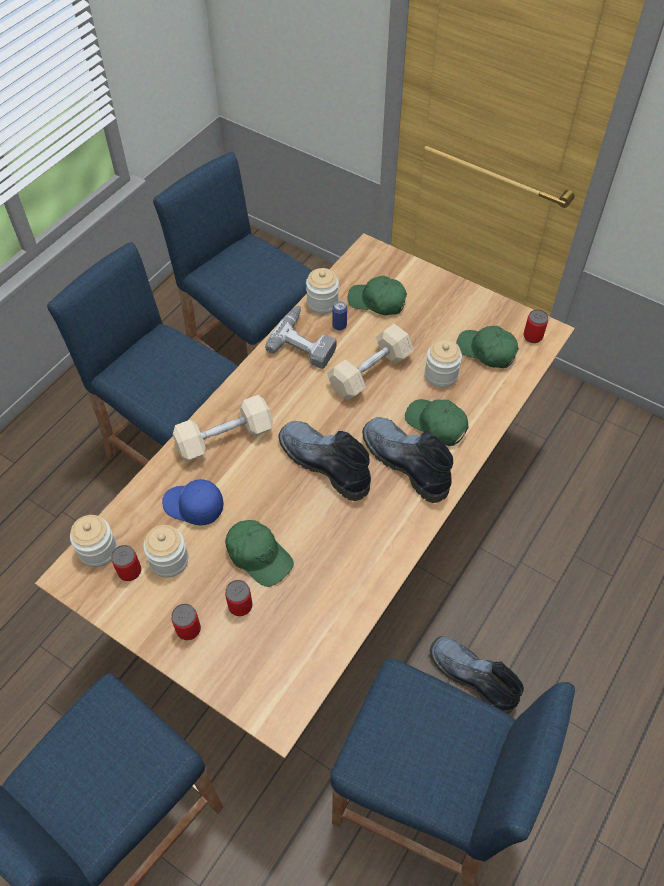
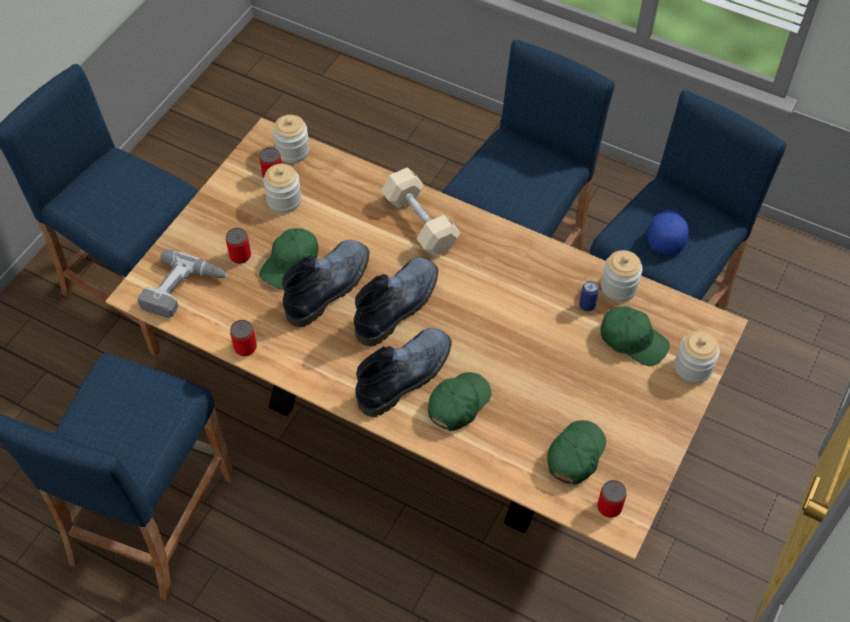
camera: 85 degrees right, 0 degrees up
blue cap [162,479,224,525] -> blue cap moved to [647,210,689,254]
can [171,604,201,640] -> can moved to [230,320,257,356]
power drill [265,305,336,369] -> power drill moved to [138,249,228,318]
beige dumbbell [327,324,414,400] -> none
green cap [348,275,407,315] -> green cap turned 105 degrees clockwise [601,306,670,366]
jar [425,339,462,387] -> jar moved to [675,331,720,383]
boot [430,636,524,714] -> boot moved to [282,240,370,327]

